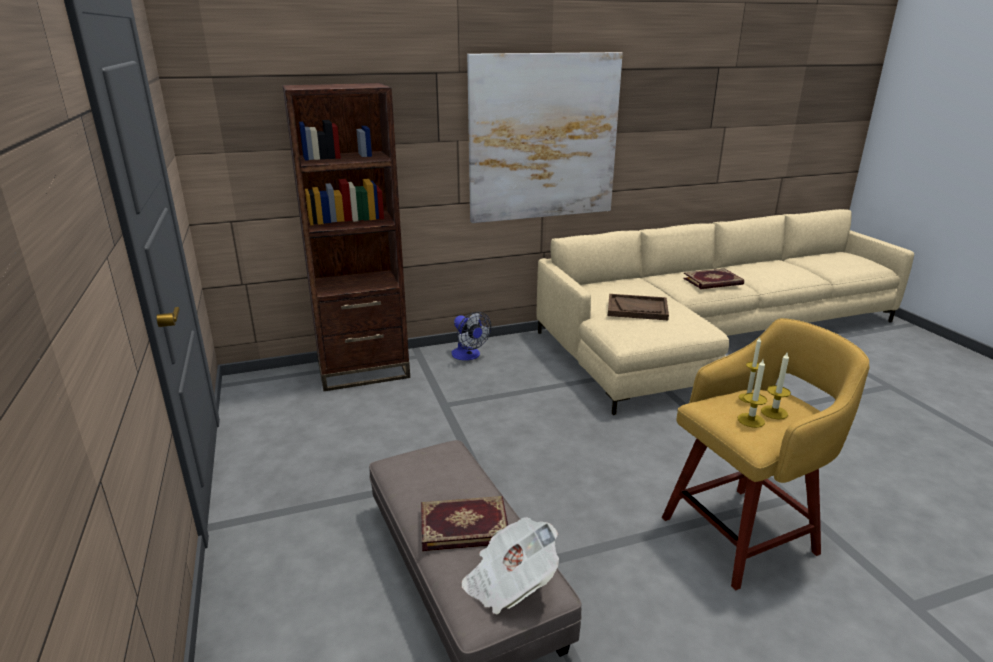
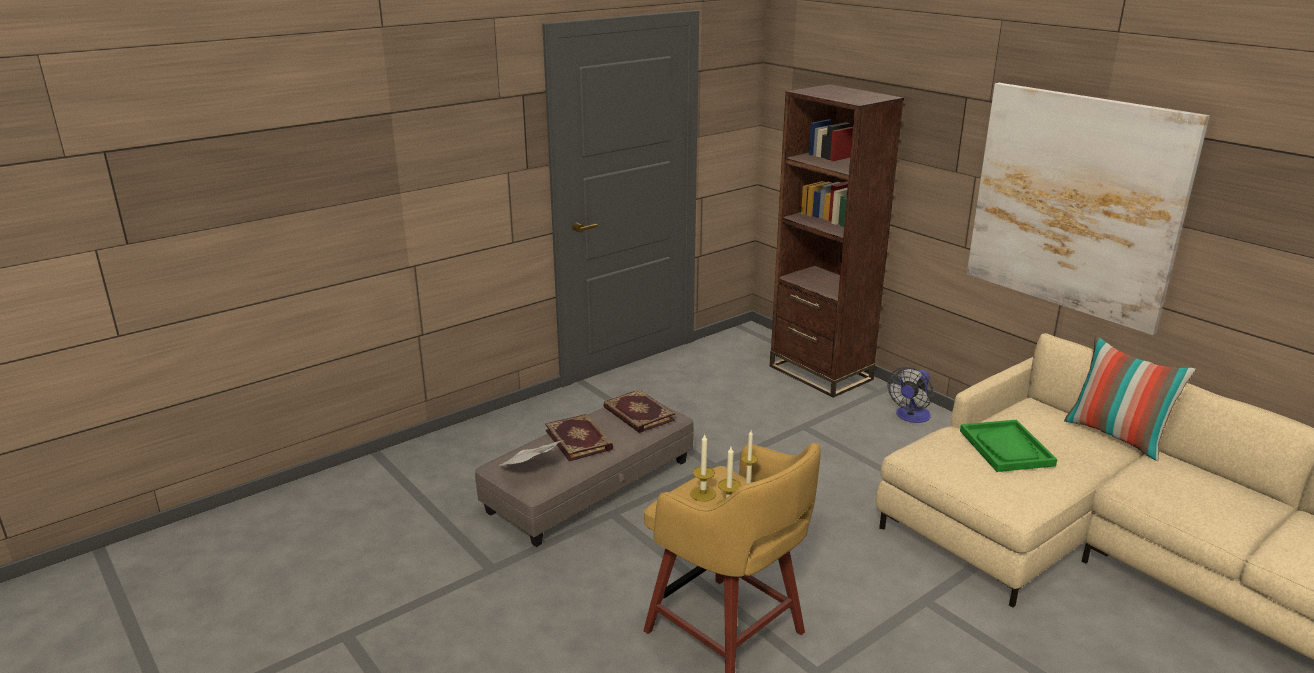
camera: 70 degrees right, 0 degrees up
brown tray [608,294,669,320] -> green tray [960,420,1057,472]
book [683,269,744,289] -> book moved to [603,389,675,433]
none -> pillow [1064,336,1196,461]

